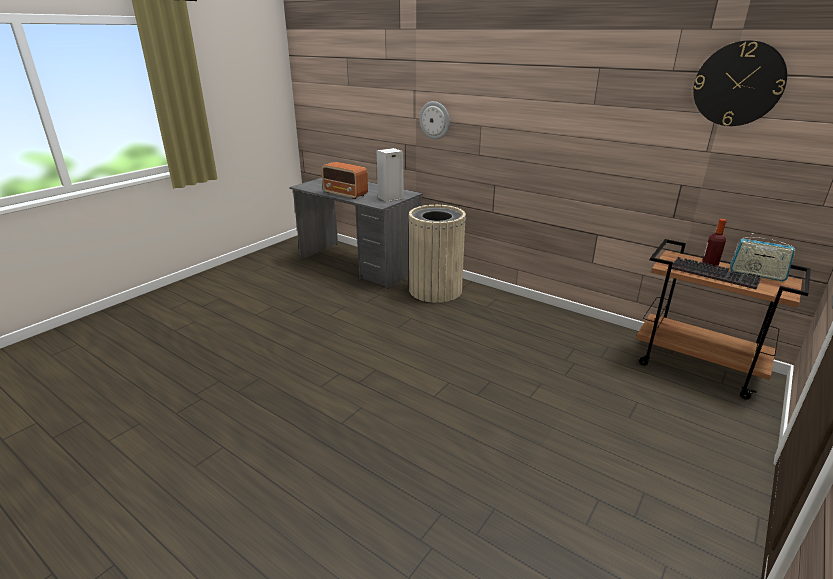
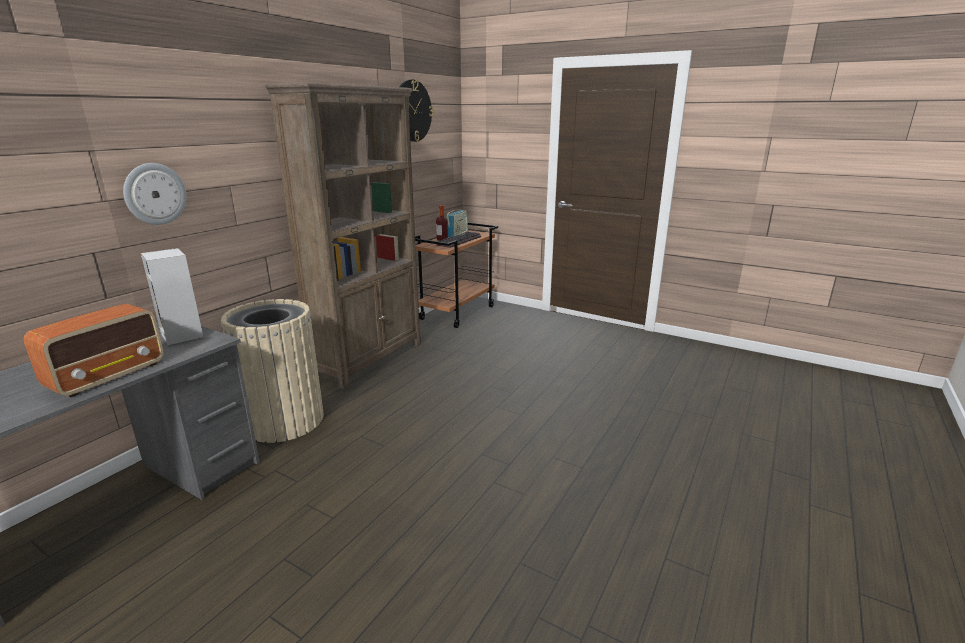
camera: 95 degrees left, 5 degrees down
none -> brown bookcase [265,82,421,389]

